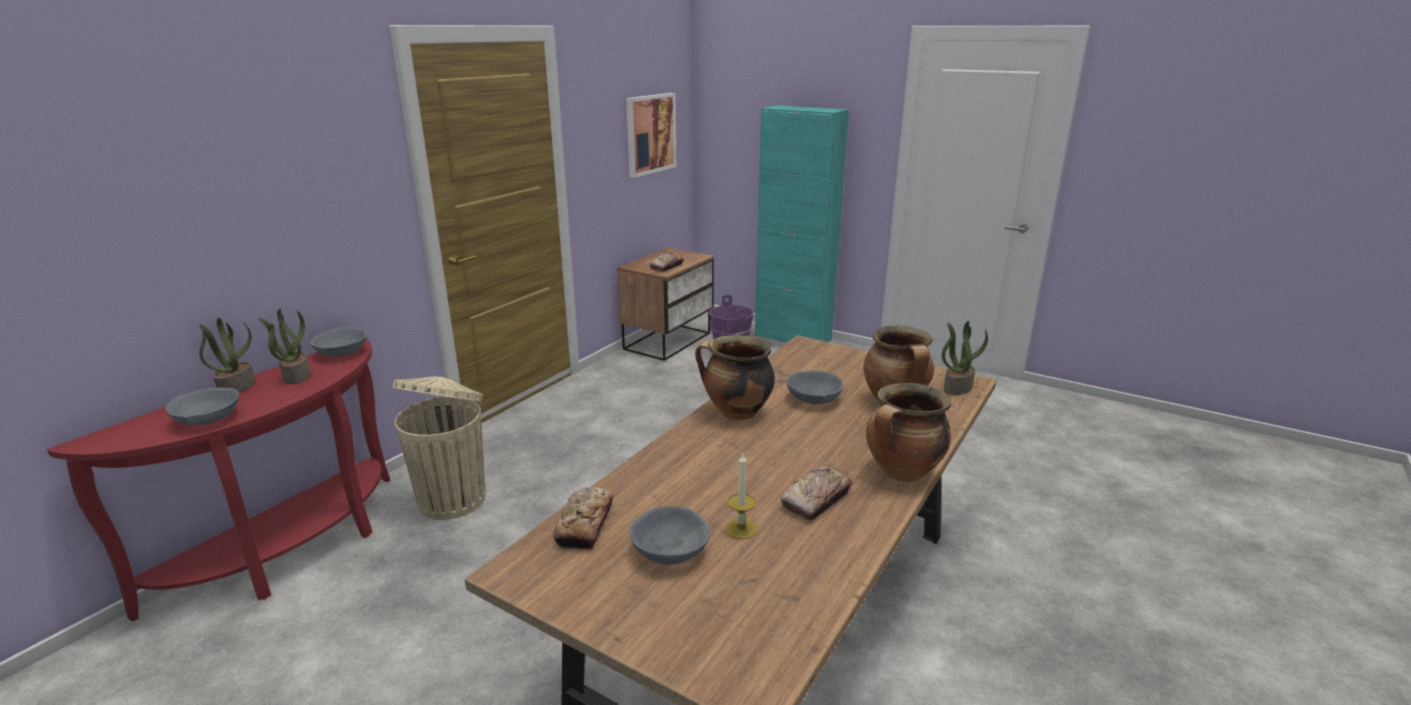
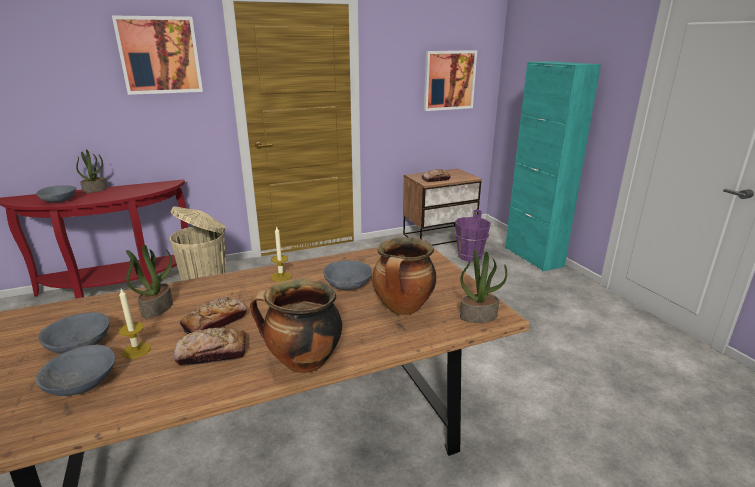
camera: 35 degrees right, 0 degrees up
potted plant [258,308,310,384] -> potted plant moved to [126,245,173,318]
grey bowl [311,327,367,357] -> grey bowl moved to [36,345,115,396]
bread [554,487,613,550] -> bread moved to [180,297,247,334]
cooking pot [695,335,775,420] -> candle [271,226,292,282]
none -> picture [112,15,203,95]

